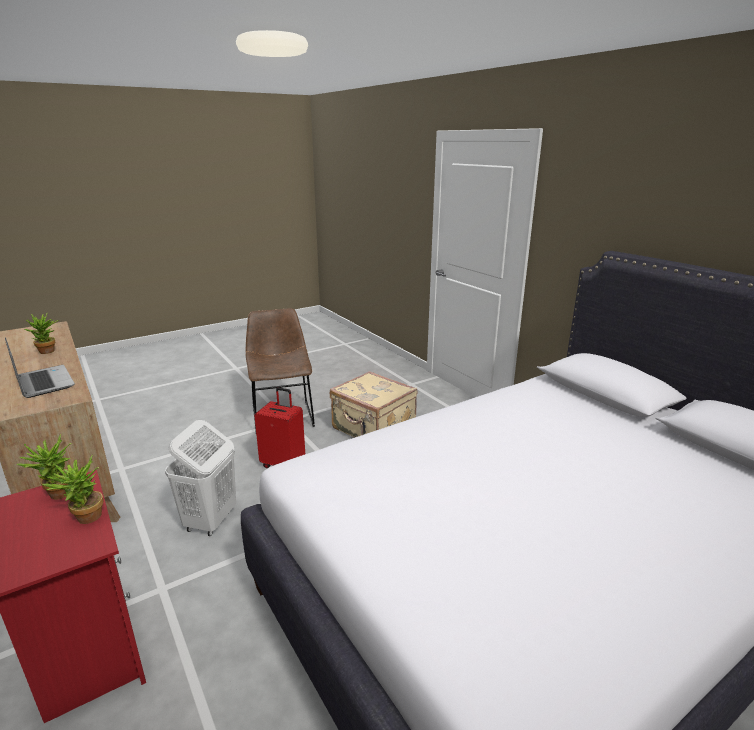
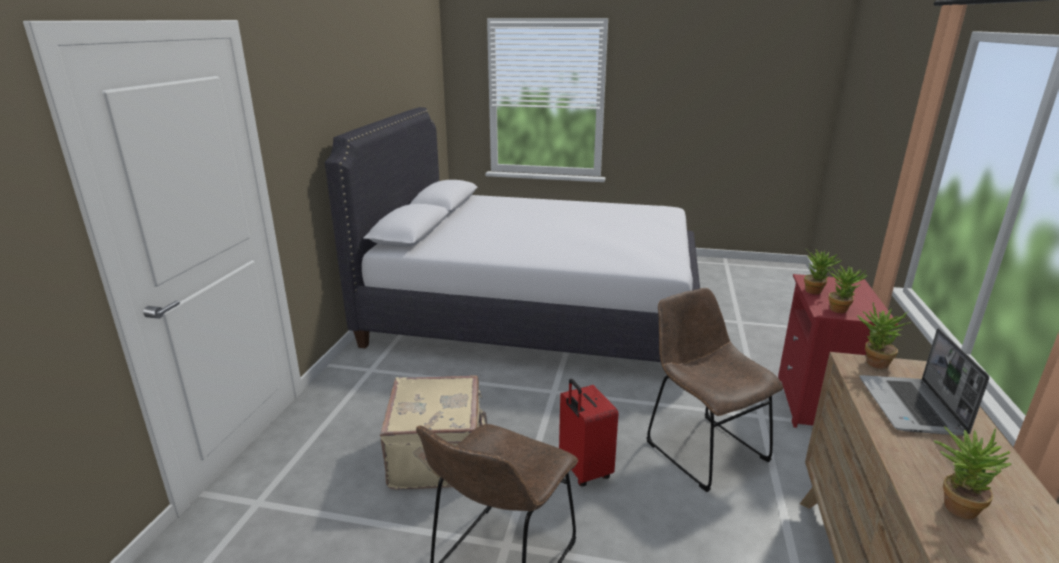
camera: 135 degrees left, 0 degrees up
white laundry basket [165,420,236,536] -> brown chair [647,288,783,492]
none -> potted plant [857,303,910,369]

